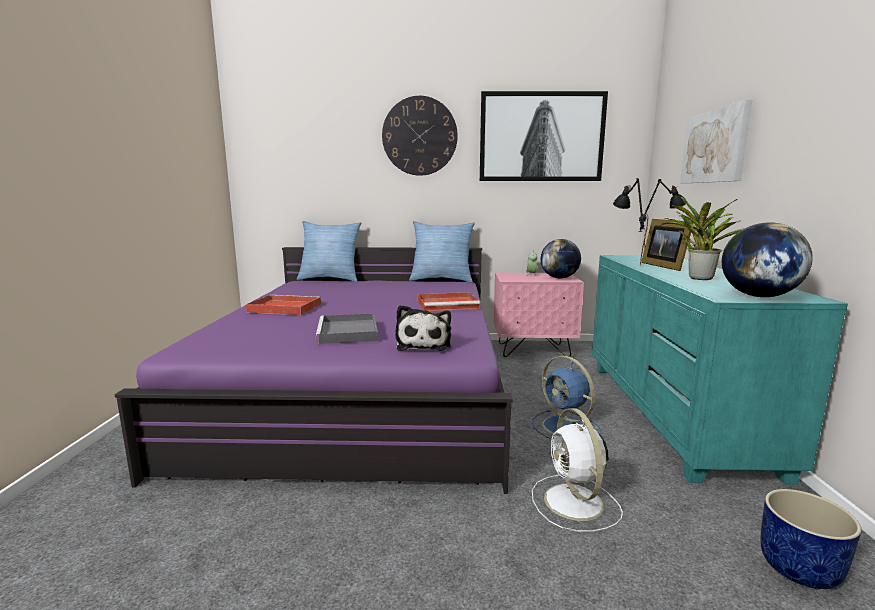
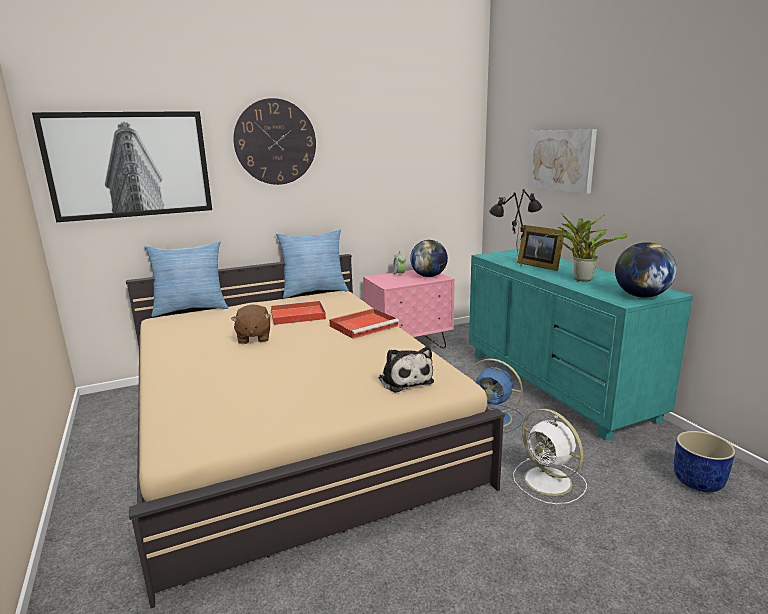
camera: 25 degrees left, 5 degrees up
purple bed [114,247,513,494] -> beige bed [126,254,505,608]
red tray [246,295,321,315] -> red tray moved to [271,301,326,325]
grey tray [315,313,378,344] -> none
picture [480,91,608,181] -> picture moved to [32,111,212,222]
none -> brown plush toy [231,304,270,344]

